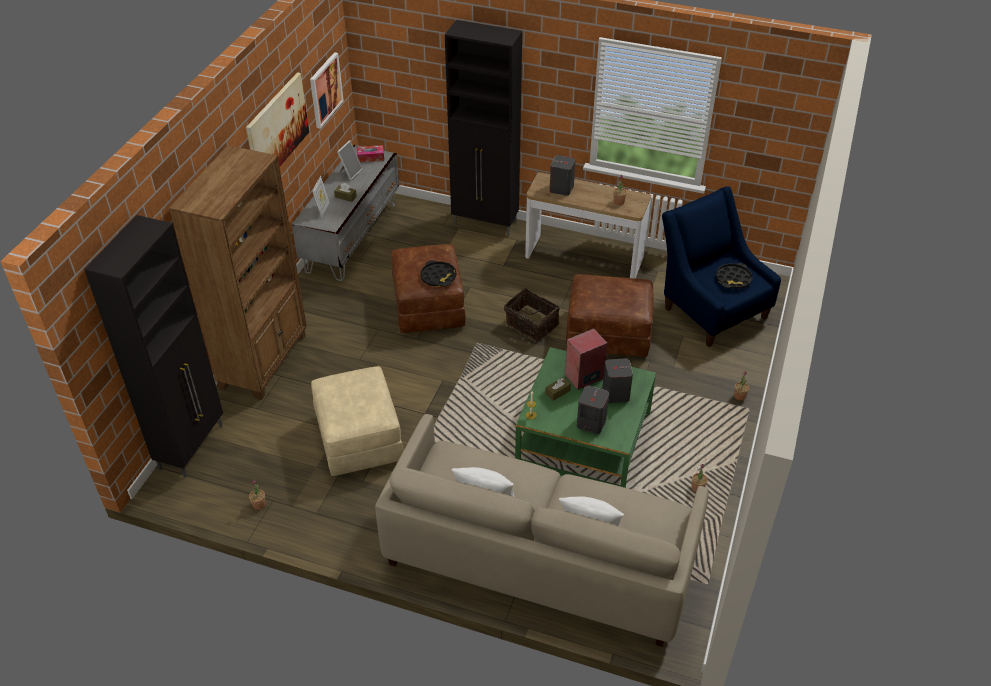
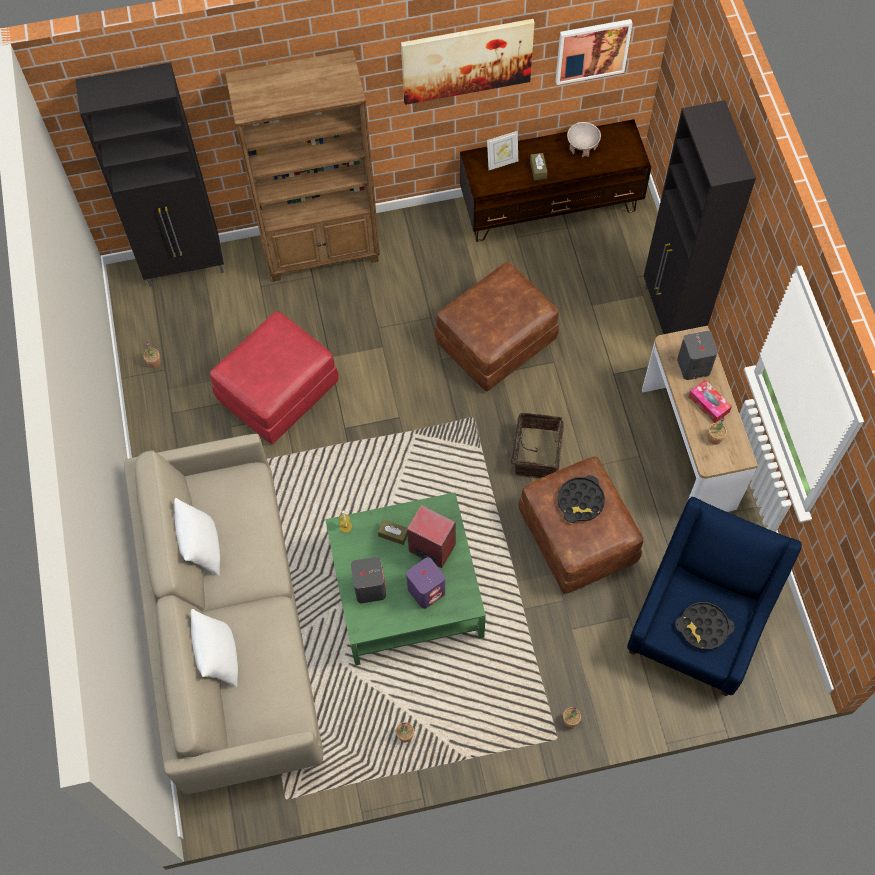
camera: 60 degrees right, 20 degrees up
grey tv stand [292,145,399,281] -> brown tv stand [460,119,651,242]
beige ottoman [311,366,404,476] -> red ottoman [210,311,339,444]
picture frame [337,140,363,180] -> beige bowl [567,122,601,158]
tissue box [357,145,384,162] -> tissue box moved to [688,380,732,423]
black tray [420,260,456,287] -> black tray moved to [557,475,605,523]
grey speaker [602,358,633,403] -> purple speaker [406,557,445,609]

